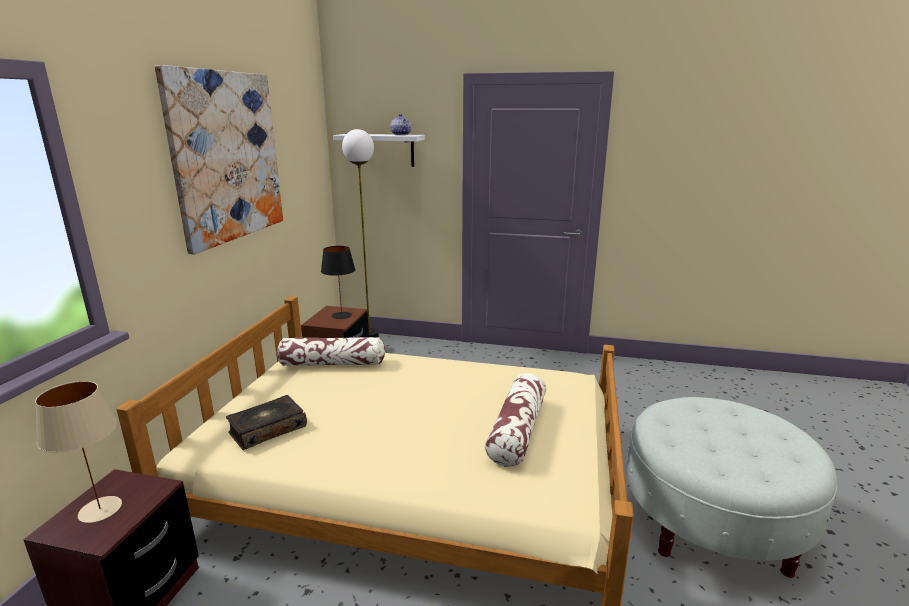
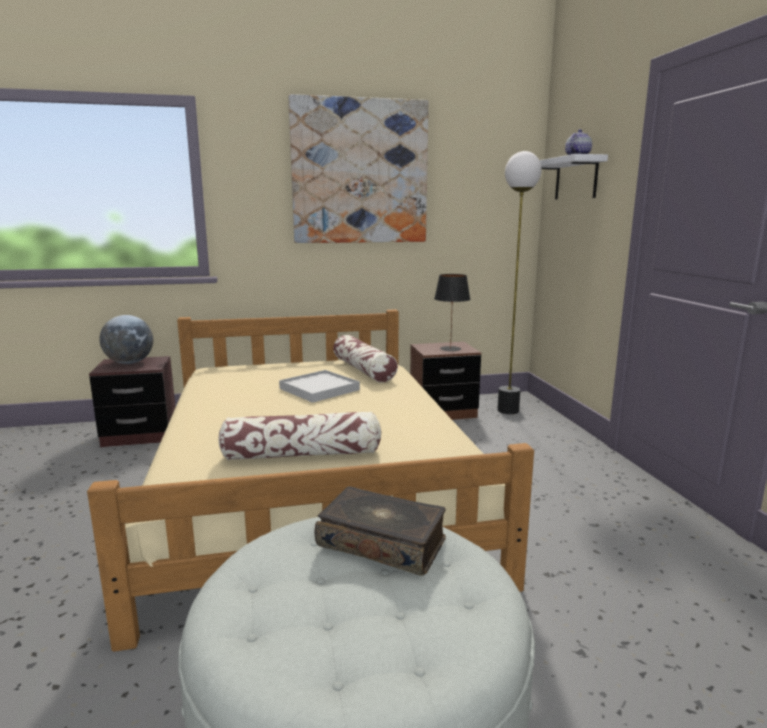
camera: 65 degrees right, 5 degrees down
beige table lamp [35,381,122,523] -> globe [100,315,153,364]
book [226,395,307,450] -> book moved to [315,486,446,576]
none -> white tray [279,370,360,403]

